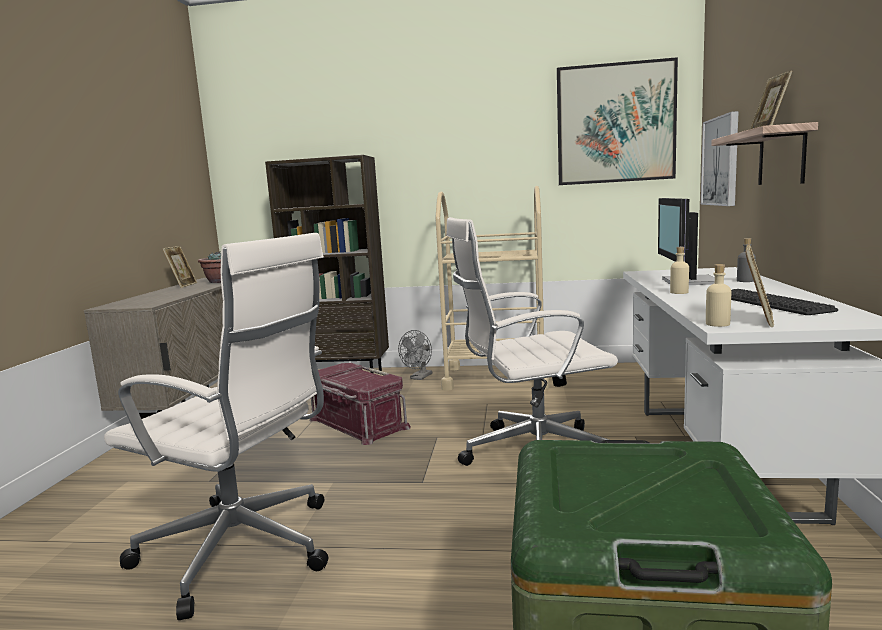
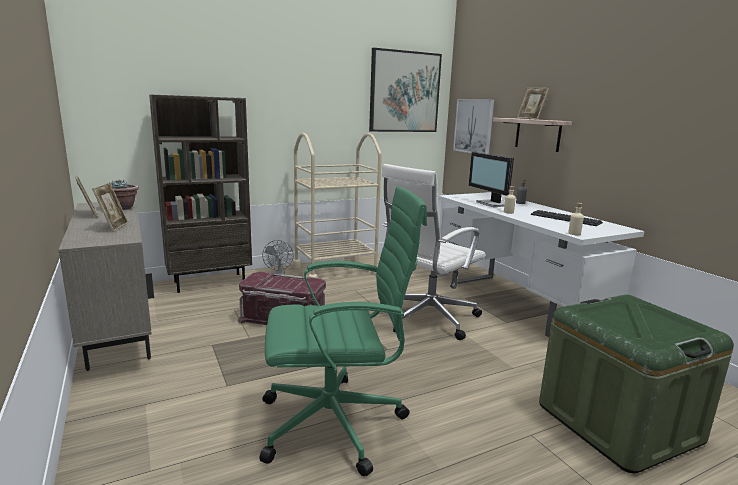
camera: 35 degrees left, 5 degrees up
white office chair [104,233,328,620] -> green office chair [259,186,427,476]
picture frame [745,244,774,327] -> picture frame moved to [92,183,129,232]

